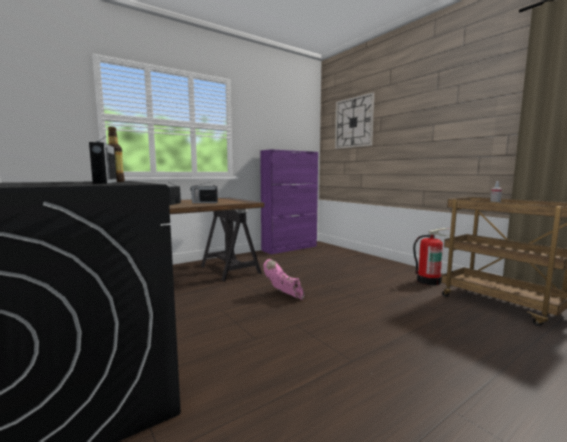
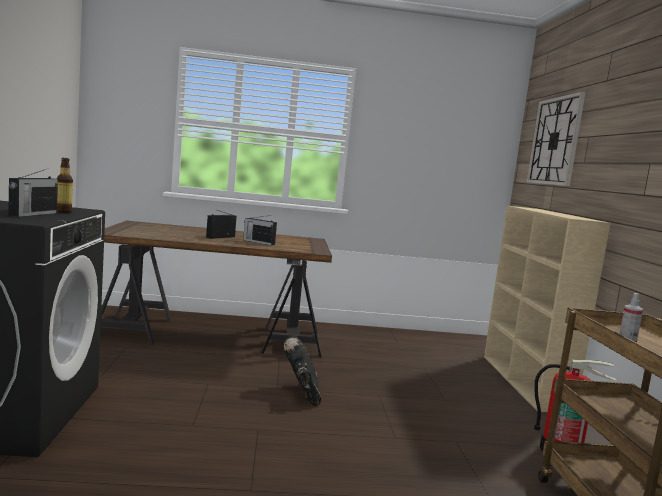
camera: 30 degrees right, 0 degrees up
purple cabinet [260,149,318,254] -> none
pink boot [263,259,305,300] -> black boot [284,336,321,406]
none -> beige bookcase [484,206,610,412]

